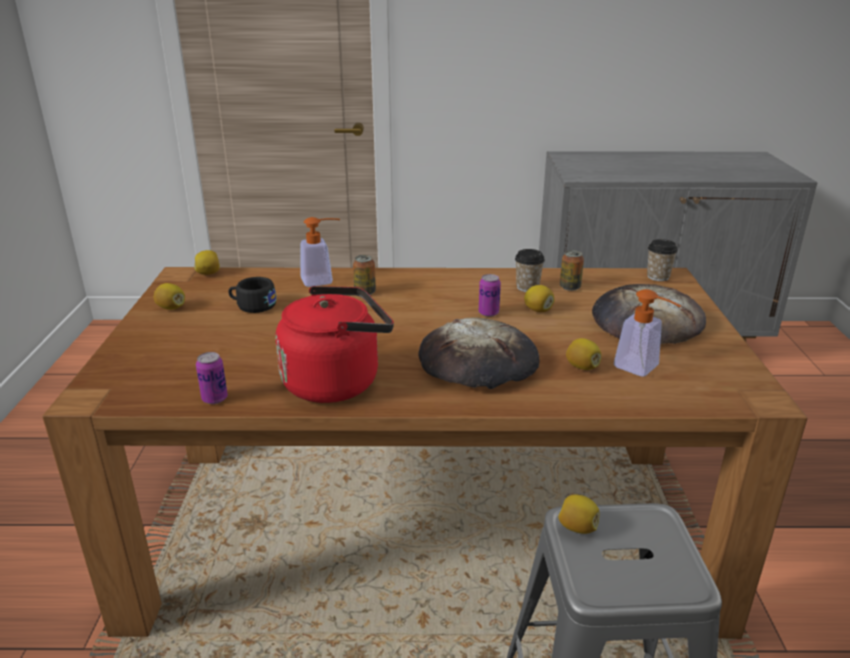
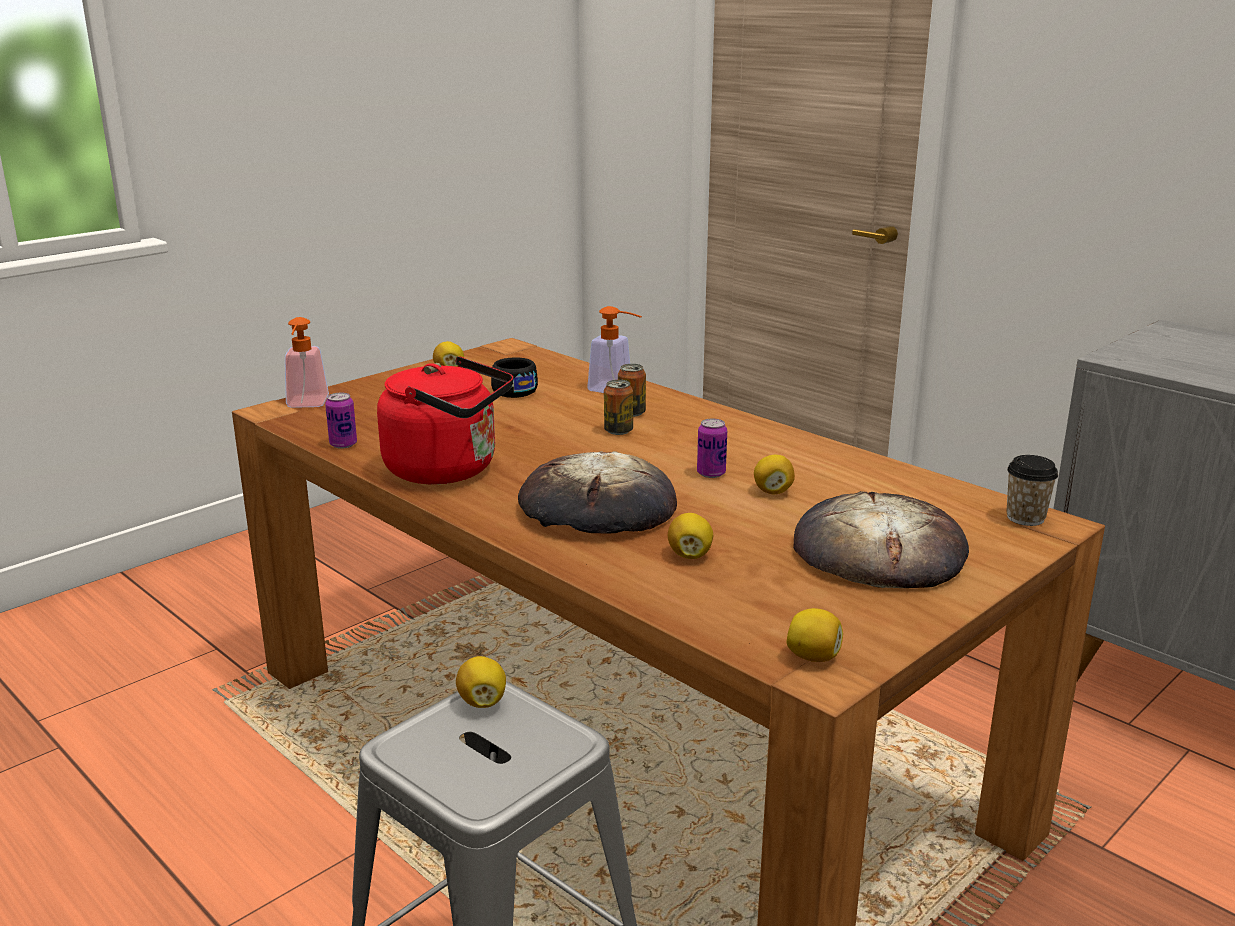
camera: 45 degrees right, 5 degrees down
lemon [194,250,220,275] -> lemon moved to [786,608,843,662]
cup [515,249,545,292] -> none
can [560,250,584,291] -> can moved to [604,380,633,435]
soap dispenser [614,289,681,377] -> soap dispenser moved to [285,317,329,408]

